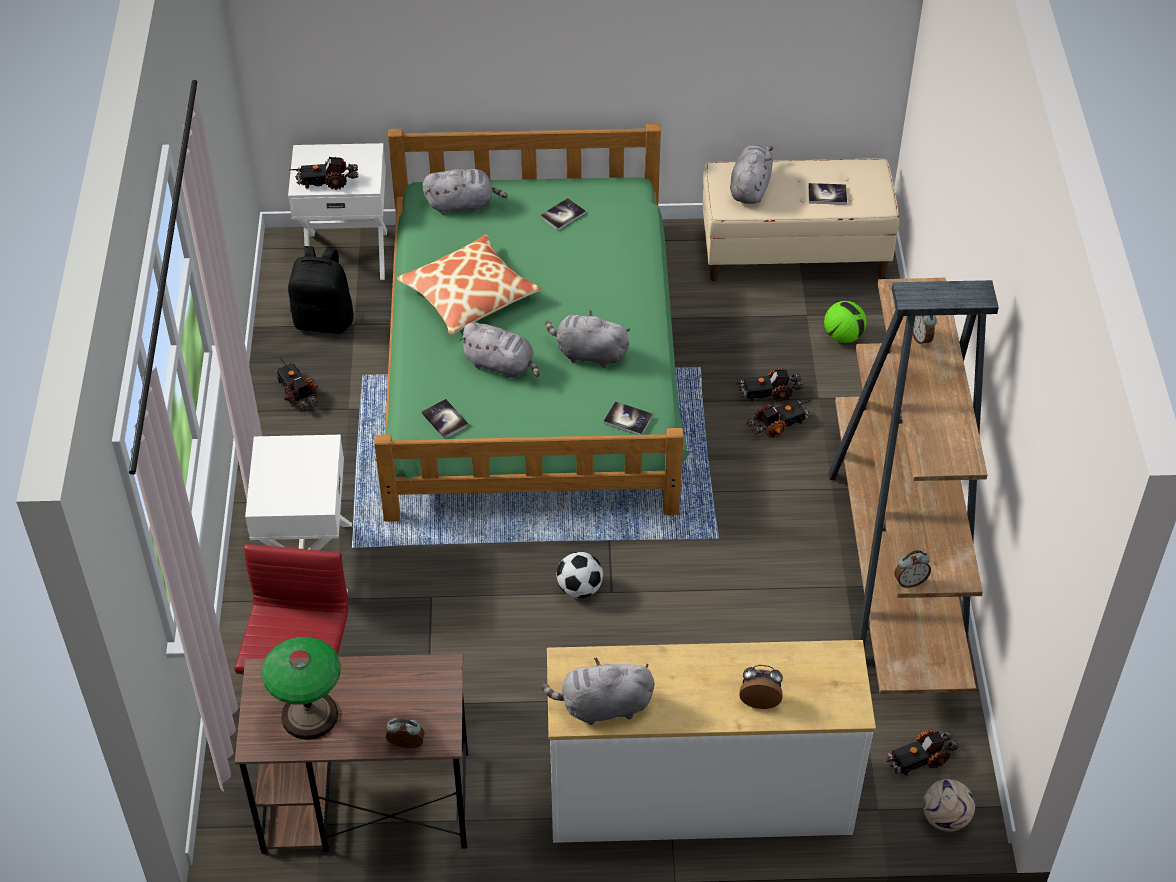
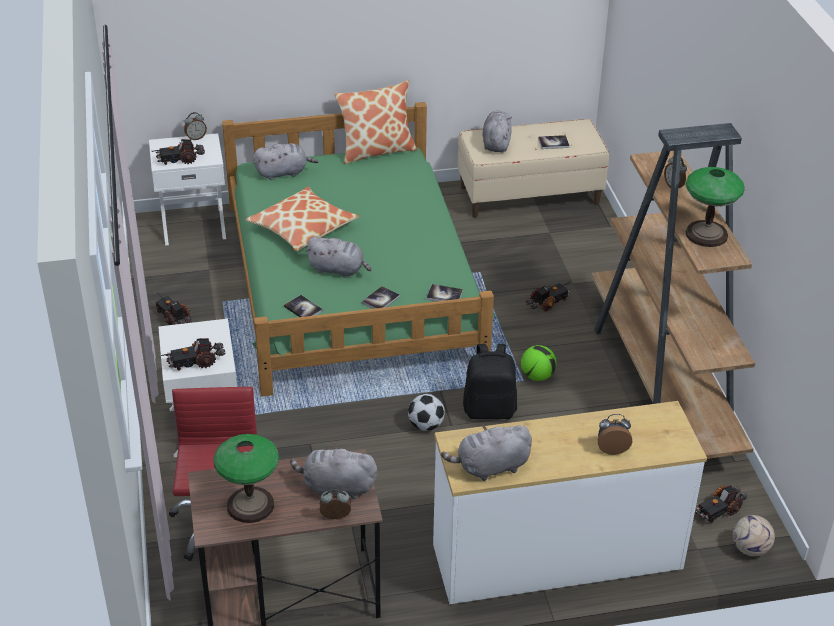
camera: 10 degrees left, 10 degrees down
black backpack [288,246,354,334] -> black backpack moved to [463,344,517,419]
book [540,198,586,231] -> book moved to [362,286,400,309]
grey plush toy [545,310,630,368] -> grey plush toy moved to [290,443,377,499]
toy truck [735,368,803,402] -> toy truck moved to [161,338,226,371]
football [824,301,867,343] -> football moved to [521,345,557,381]
alarm clock [894,550,931,588] -> alarm clock moved to [184,112,207,140]
none -> pillow [335,80,417,164]
none -> table lamp [685,167,745,247]

